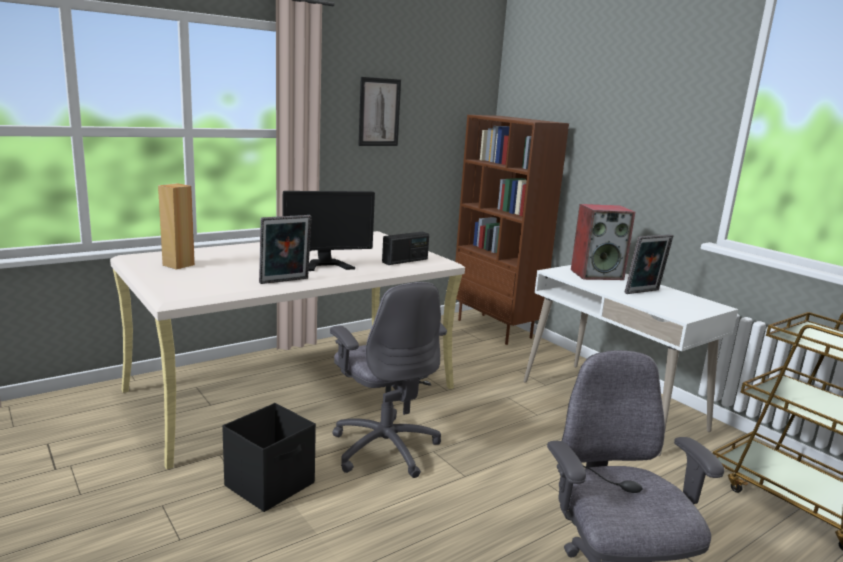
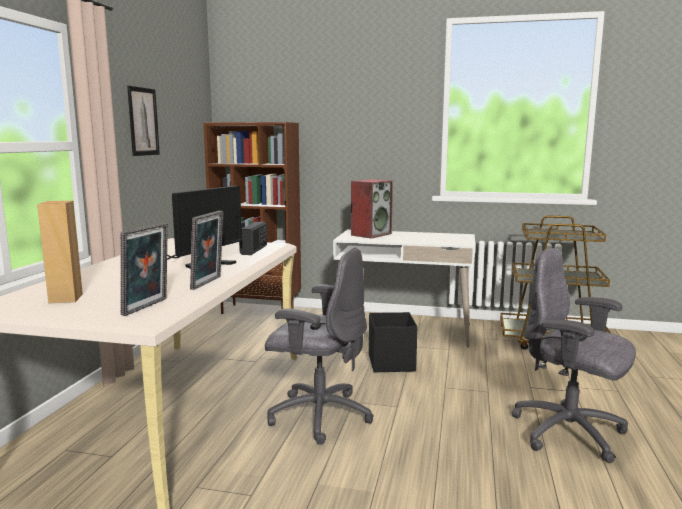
camera: 40 degrees left, 5 degrees down
black storage box [222,403,316,512] -> black storage box moved to [369,312,417,372]
picture frame [624,234,673,294] -> picture frame moved to [120,223,168,316]

